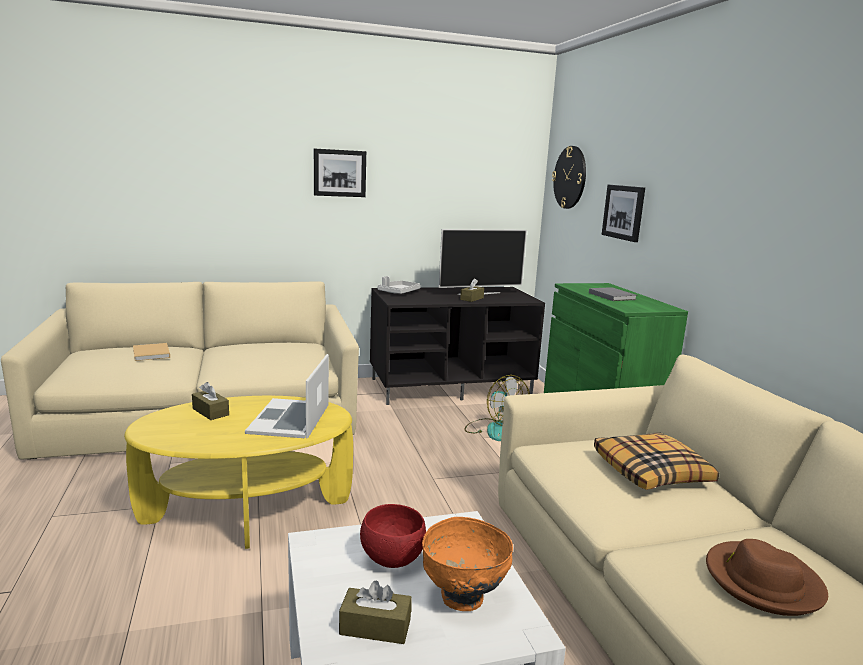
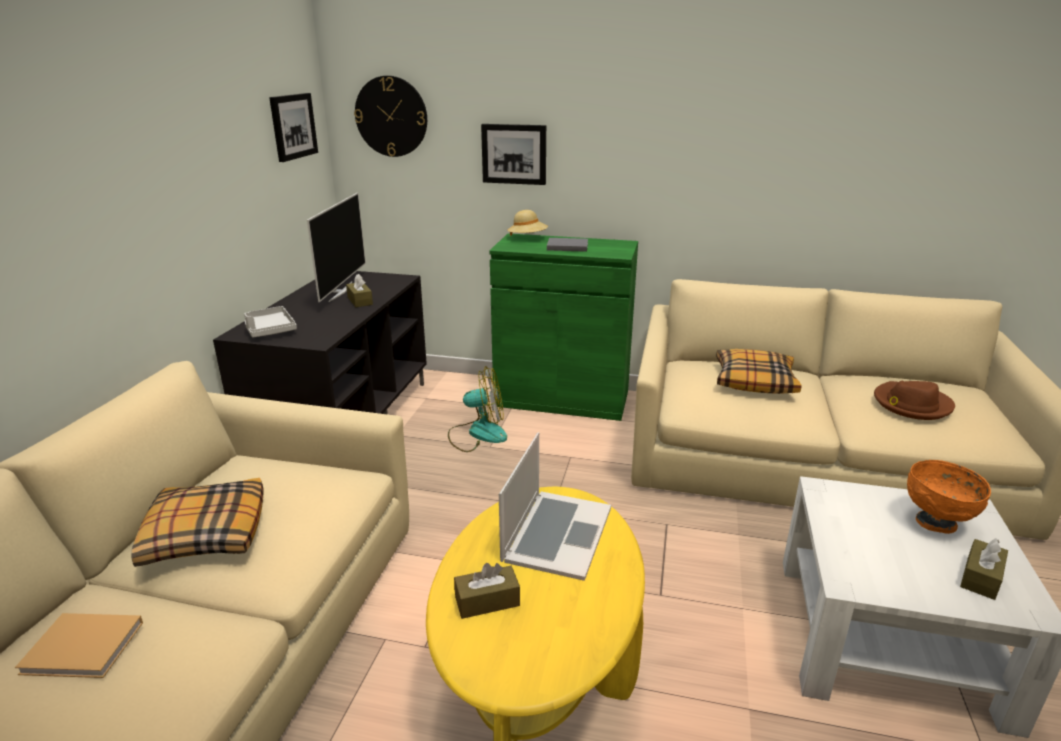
camera: 60 degrees left, 10 degrees up
laptop [245,354,329,438] -> laptop turned 105 degrees counterclockwise [499,432,611,581]
picture [314,149,366,197] -> picture moved to [269,93,318,162]
red bowl [360,504,426,568] -> none
none -> pillow [131,478,264,567]
none -> beige hat [508,210,548,236]

